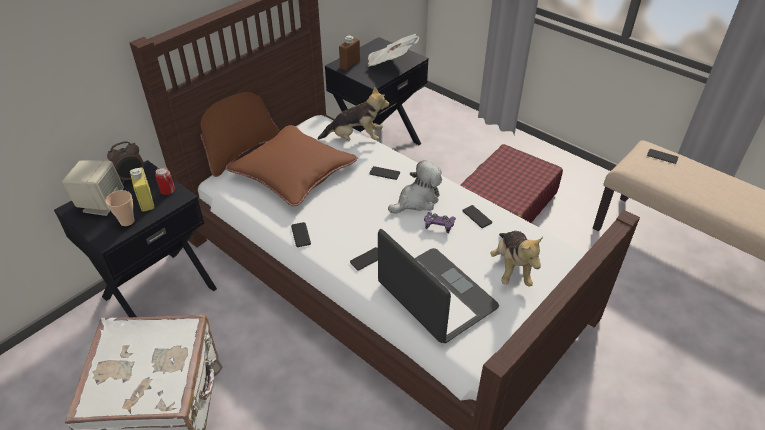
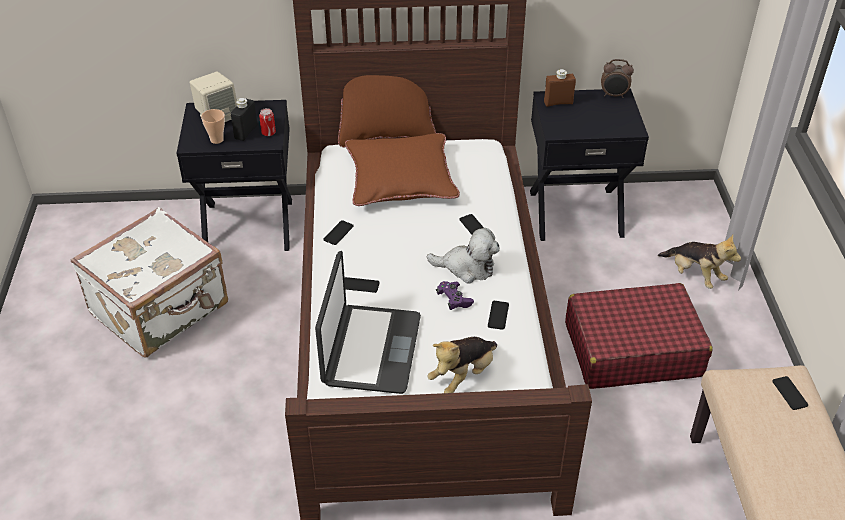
camera: 45 degrees right, 0 degrees up
alarm clock [107,141,144,183] -> alarm clock moved to [601,59,634,98]
yellow bottle [130,167,154,212] -> black bottle [231,98,258,141]
plush toy [317,86,389,141] -> plush toy moved to [658,235,741,289]
newspaper [367,34,419,67] -> none

